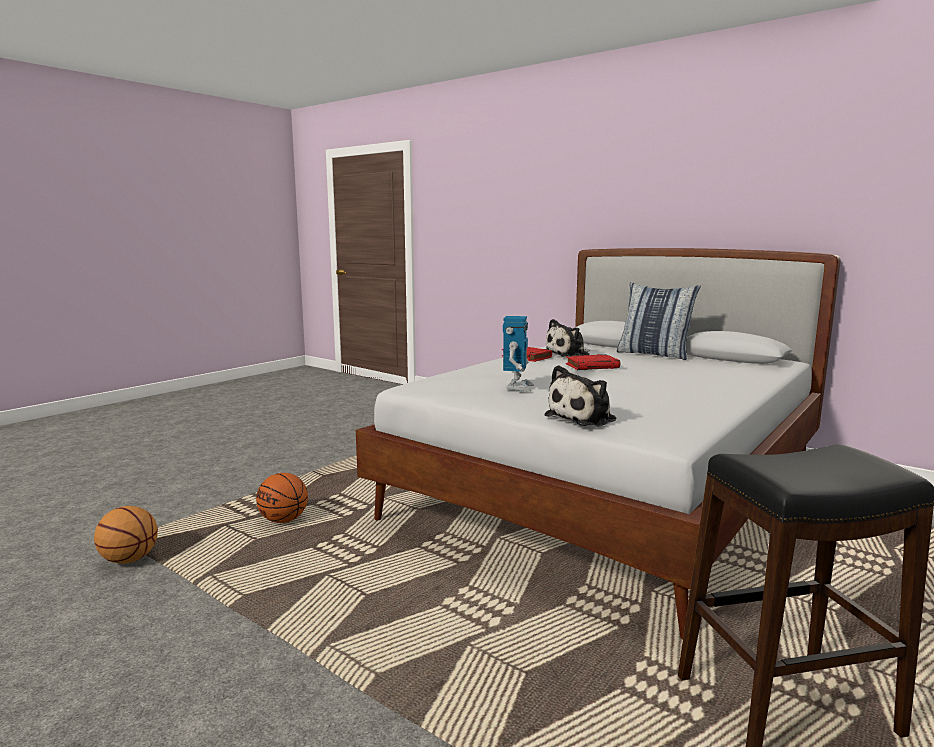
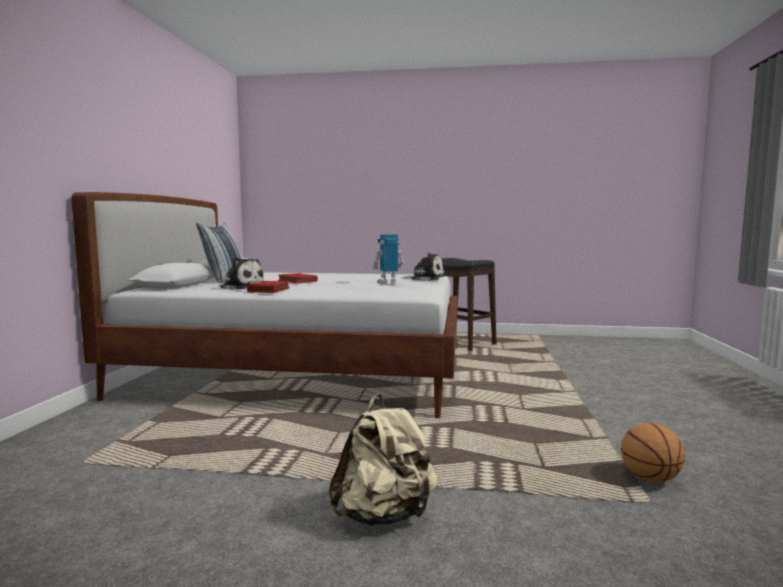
camera: 120 degrees left, 5 degrees down
basketball [256,473,308,523] -> none
none -> beige backpack [329,394,438,526]

